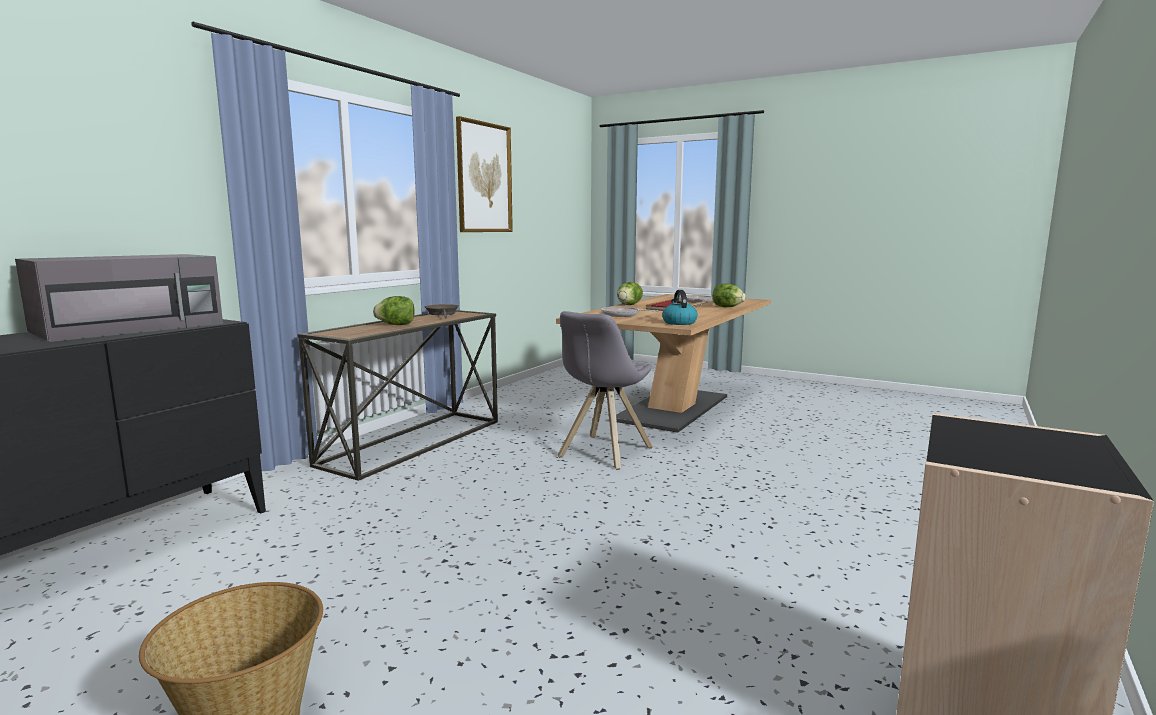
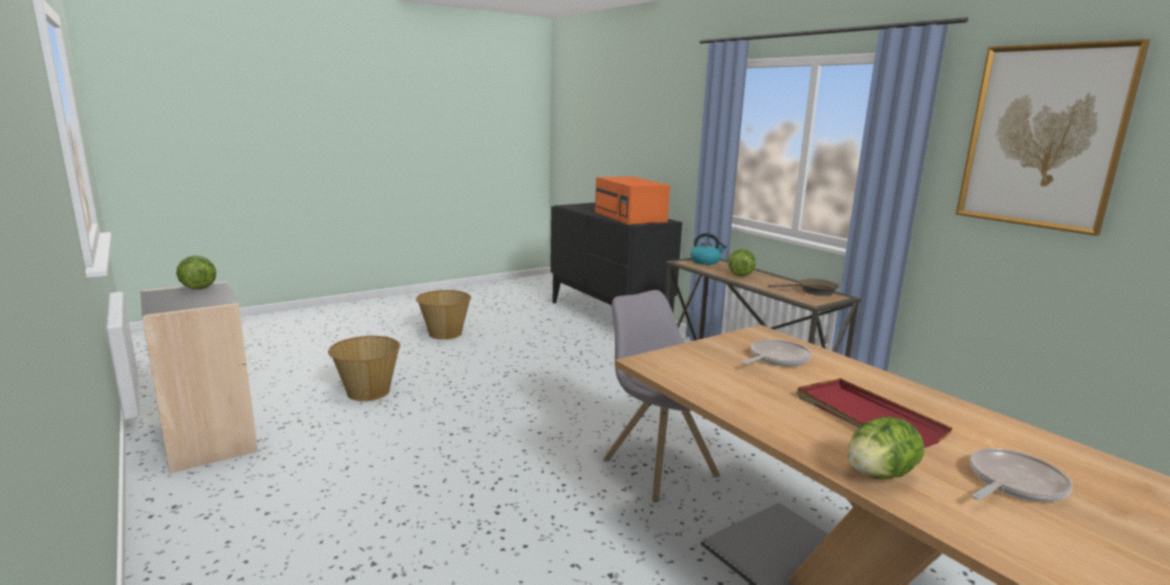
camera: 115 degrees right, 5 degrees up
grey microwave [15,254,223,342] -> orange microwave [595,177,670,225]
lettuce [617,282,643,305] -> lettuce moved to [176,255,216,289]
kettle [662,290,698,325] -> kettle moved to [690,233,727,265]
none -> basket [328,336,400,401]

